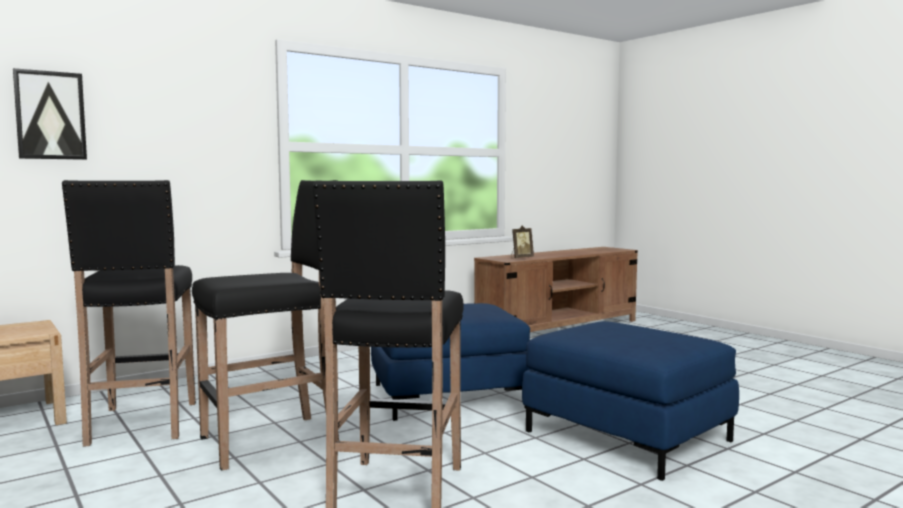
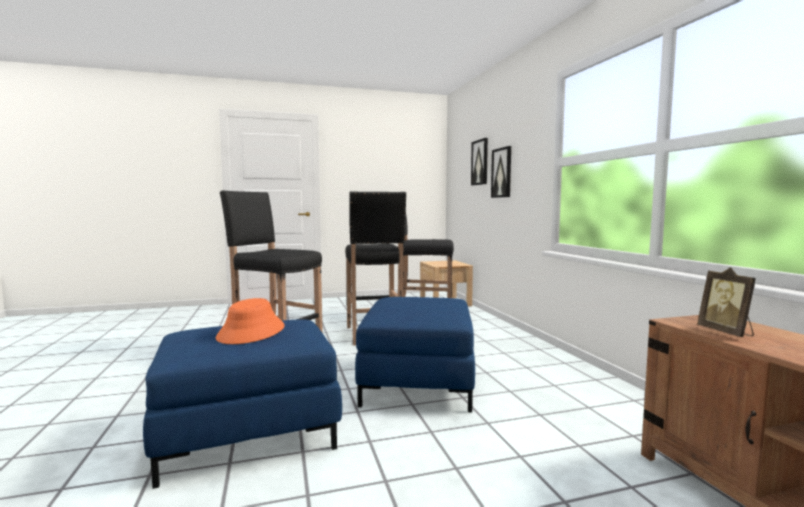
camera: 110 degrees right, 0 degrees up
none -> orange hat [216,298,285,344]
none -> picture [491,146,511,198]

